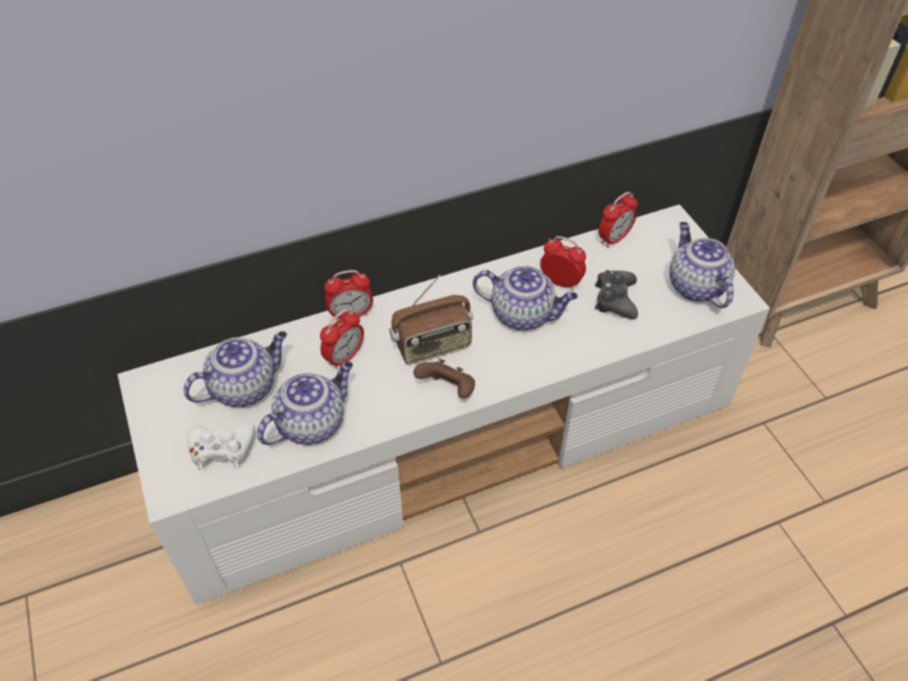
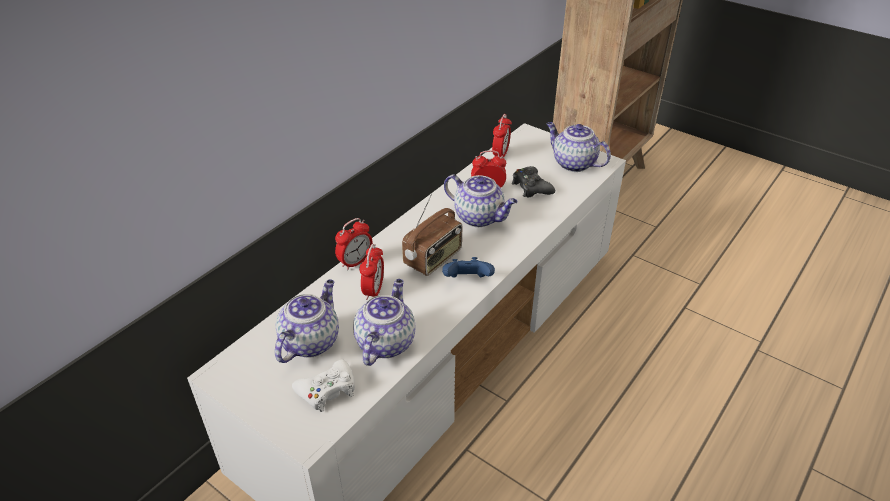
camera: 30 degrees left, 10 degrees down
brown game controller [413,359,475,399] -> blue game controller [442,257,495,278]
teapot [473,265,578,331] -> teapot turned 45 degrees clockwise [444,174,518,227]

